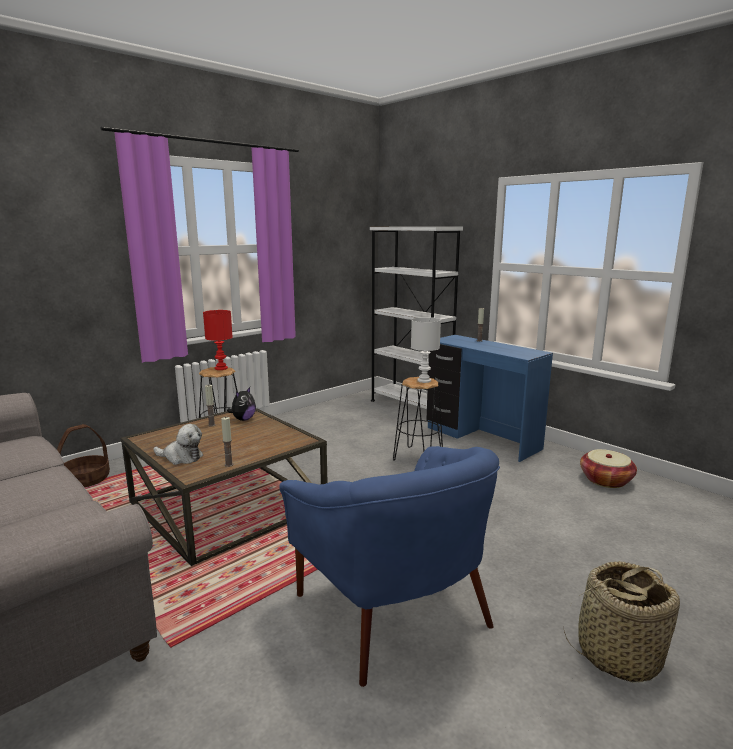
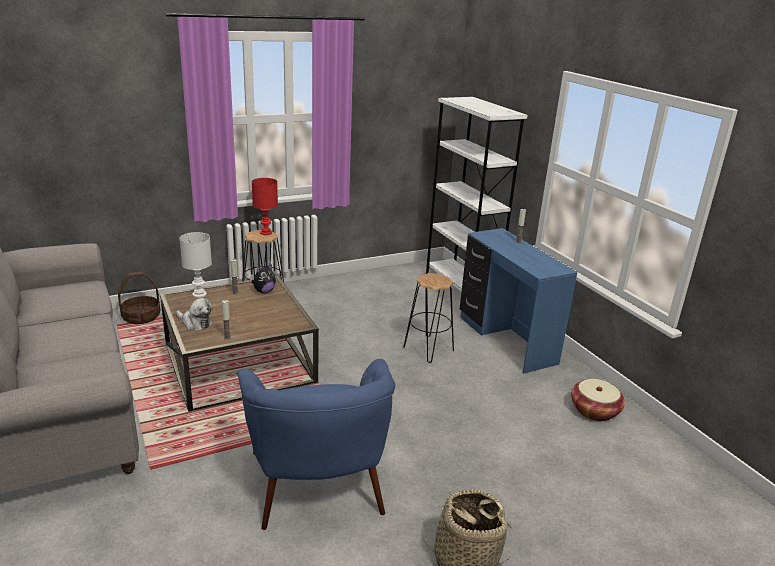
camera: 15 degrees right, 10 degrees up
white table lamp [411,317,441,383] -> white table lamp moved to [179,232,212,298]

